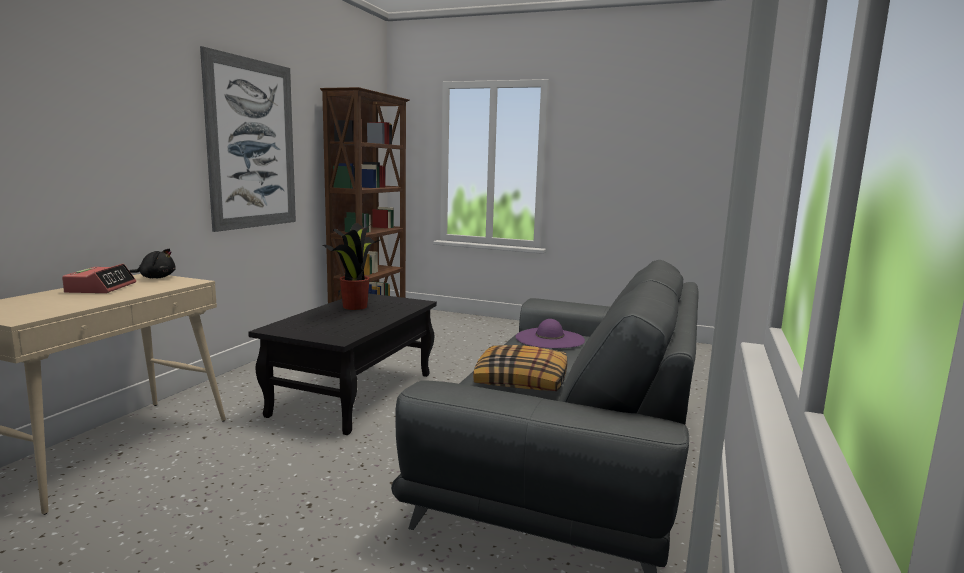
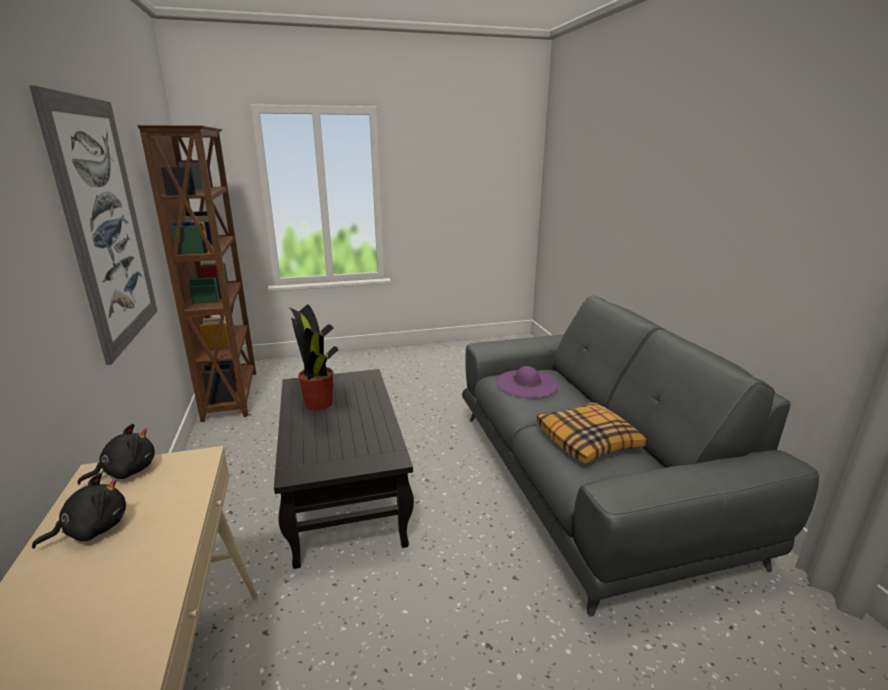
camera: 35 degrees left, 10 degrees up
alarm clock [62,264,136,293] -> black plush toy [32,473,126,549]

